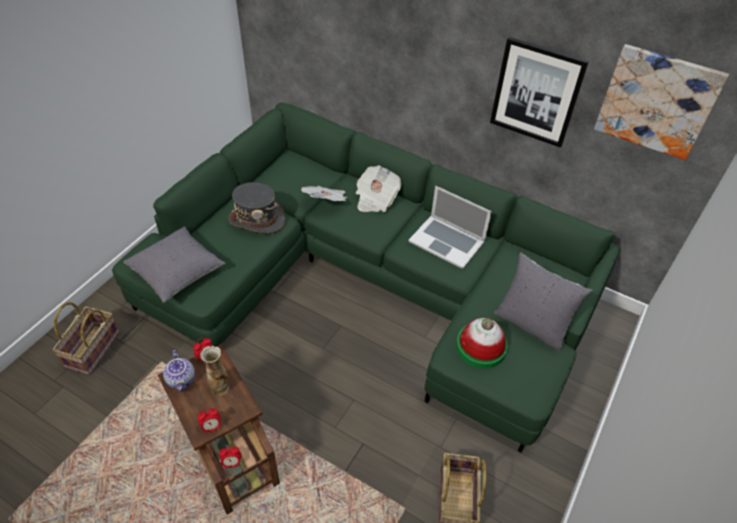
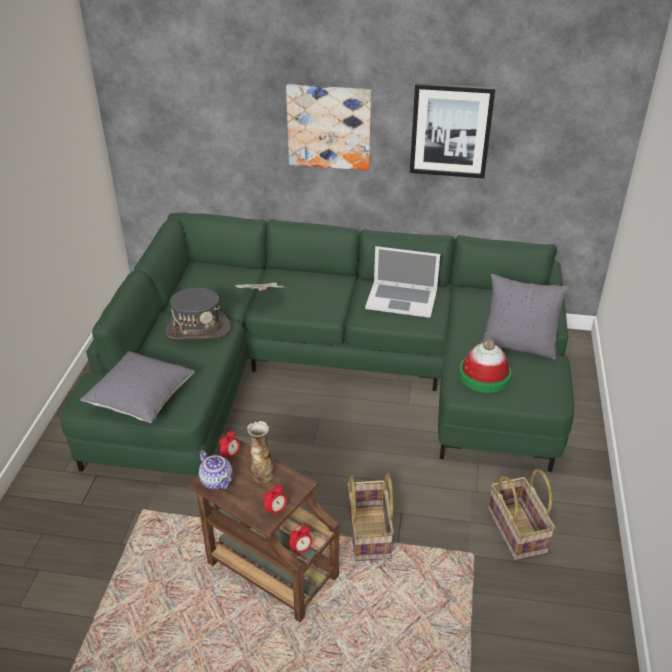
camera: 20 degrees left, 10 degrees down
basket [52,302,120,375] -> basket moved to [347,473,394,561]
newspaper [356,165,401,212] -> none
picture [594,44,729,160] -> picture moved to [286,84,372,171]

